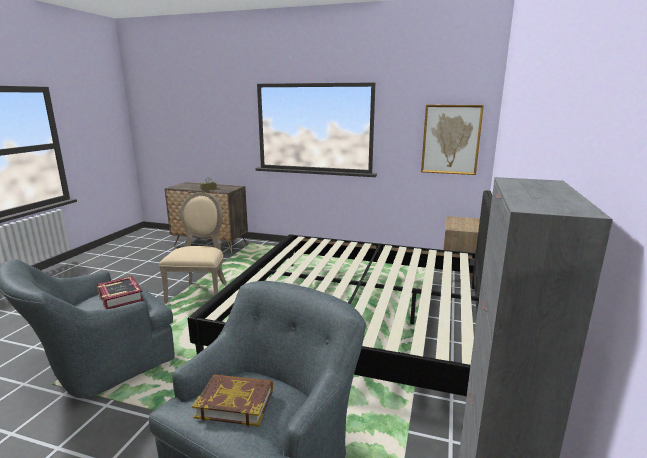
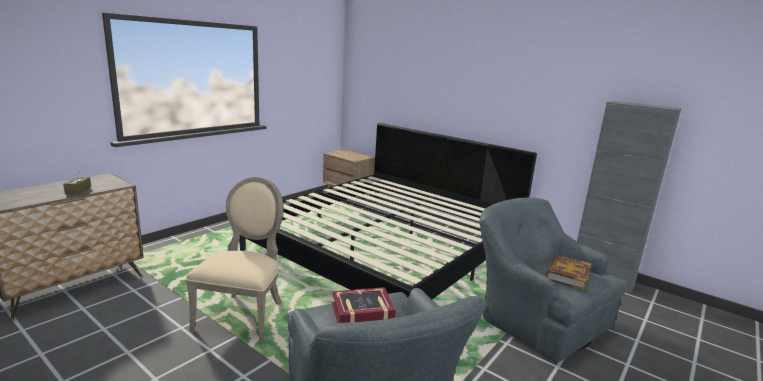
camera: 70 degrees left, 0 degrees up
beige chair [159,192,227,304] -> beige chair turned 75 degrees clockwise [186,177,283,343]
picture [421,105,484,175] -> none

